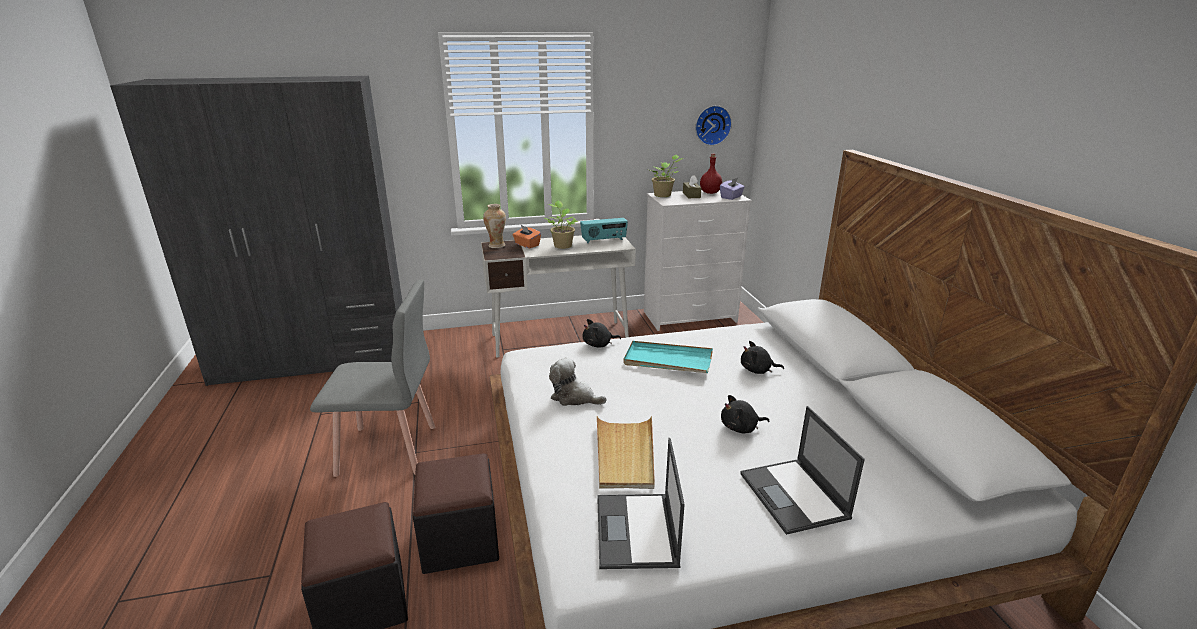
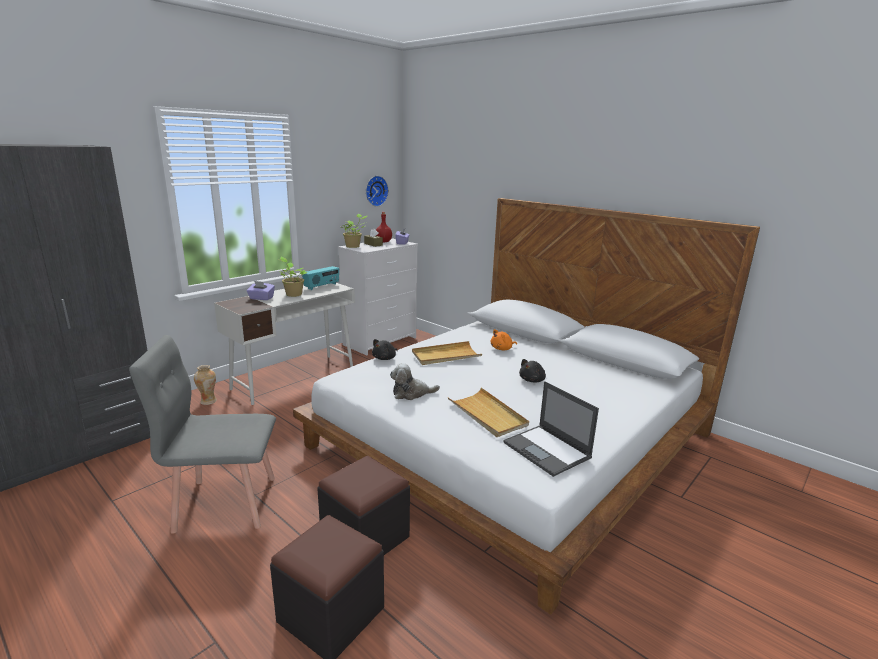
camera: 35 degrees left, 5 degrees down
grey chair [310,280,435,477] -> grey chair turned 150 degrees counterclockwise [129,335,276,534]
vase [483,204,506,248] -> vase moved to [194,365,217,405]
orange tissue box [513,225,541,248] -> purple tissue box [247,281,275,300]
turquoise tray [623,341,713,373] -> beige tray [412,341,482,365]
laptop [740,406,865,535] -> none
black plush toy [741,341,784,374] -> orange plush toy [491,329,517,350]

